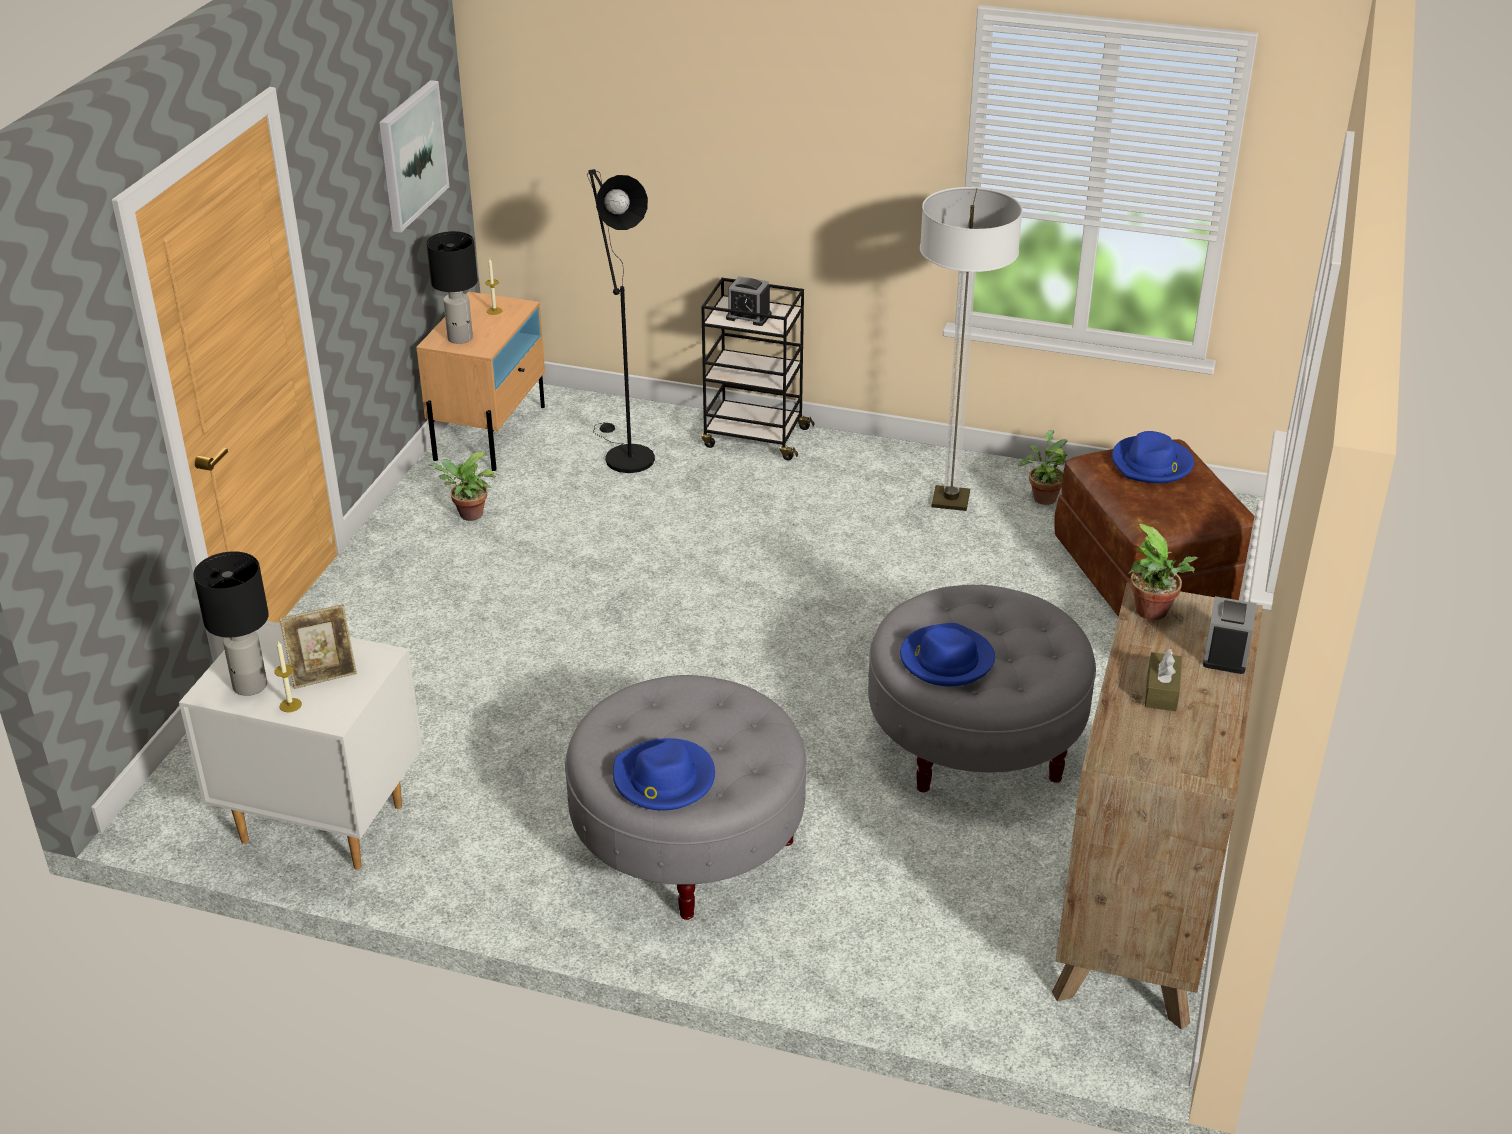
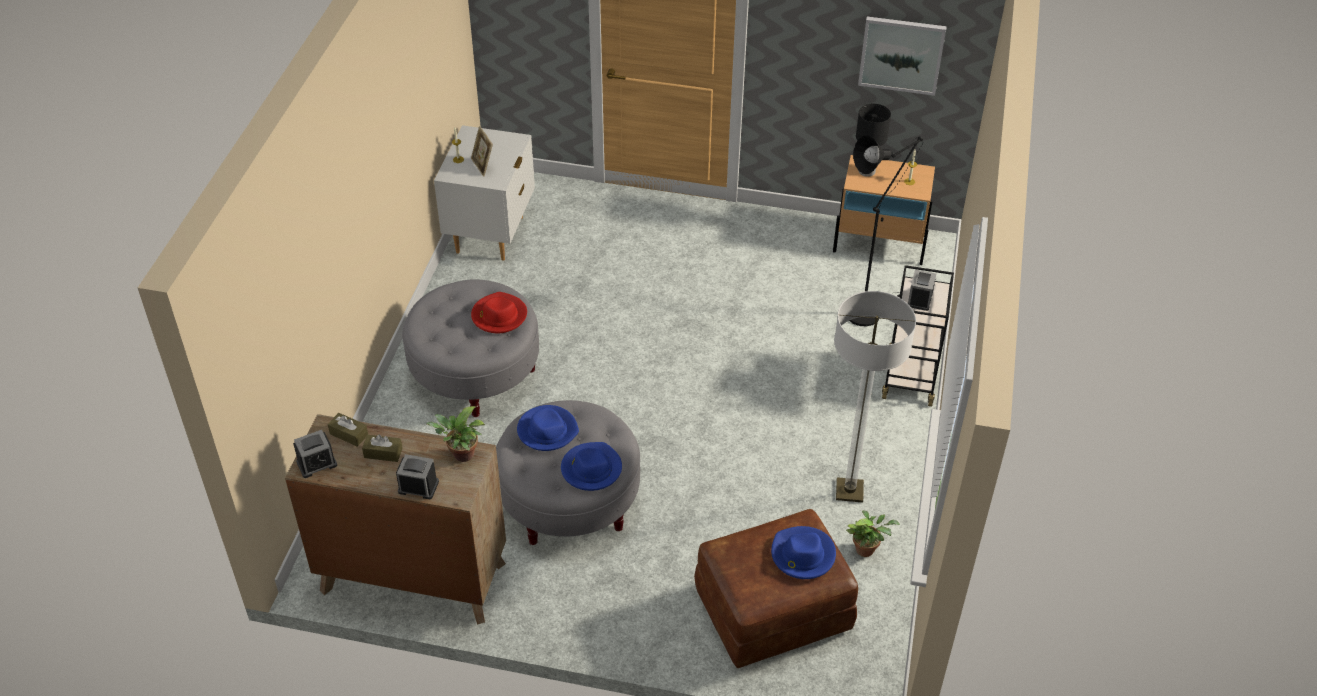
camera: 85 degrees right, 10 degrees up
black table lamp [193,551,269,696] -> none
potted plant [429,452,496,521] -> none
blue hat [613,738,715,811] -> blue hat moved to [561,442,622,491]
none -> alarm clock [293,430,337,478]
none -> brown tissue box [328,413,368,447]
none -> red hat [471,292,527,333]

